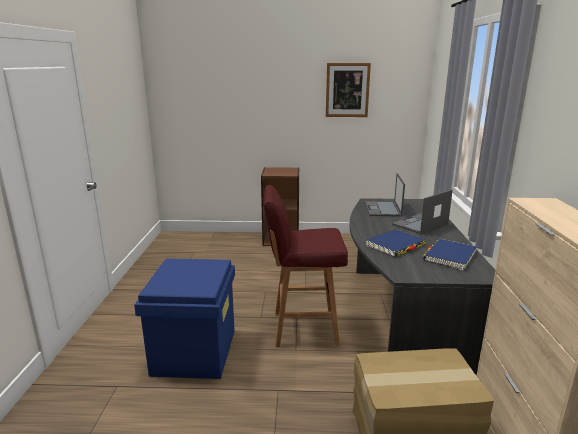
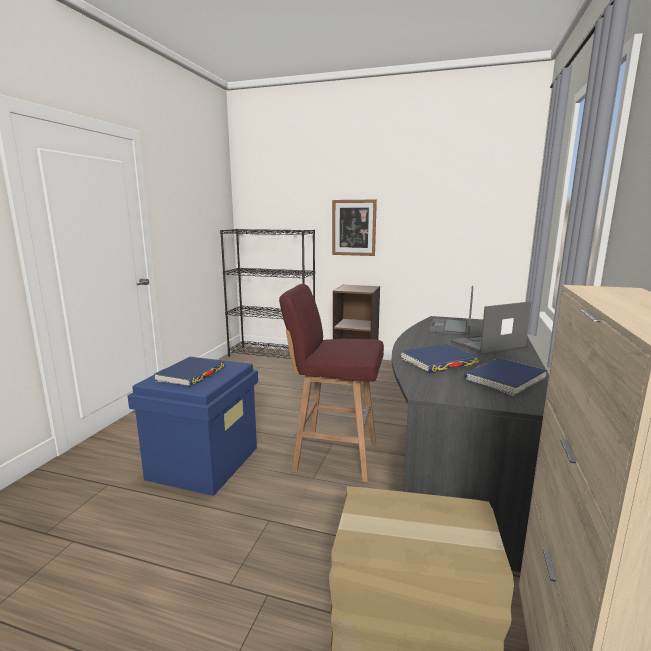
camera: 15 degrees right, 5 degrees down
picture [326,63,371,117] -> picture moved to [332,200,377,256]
none -> blue book [155,357,224,386]
none -> black bookcase [220,229,315,359]

